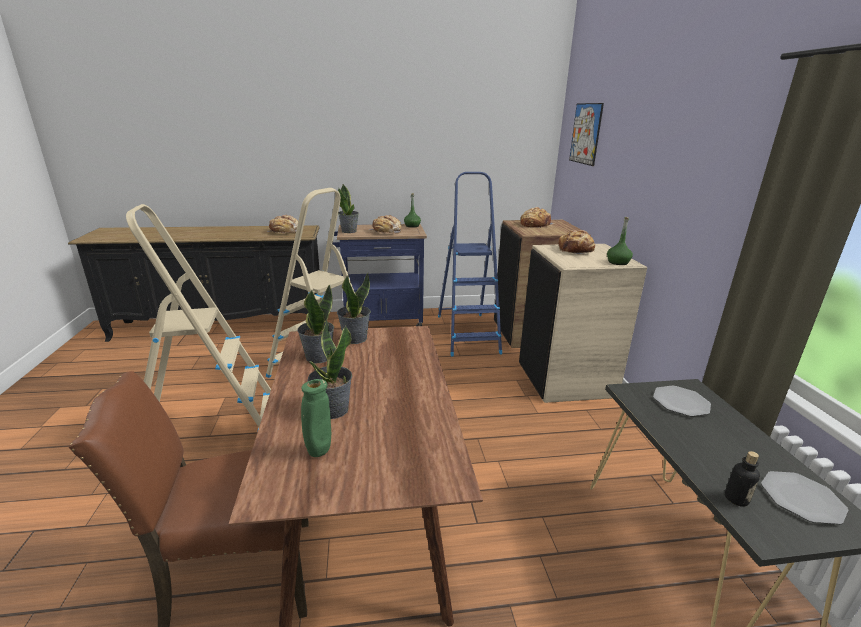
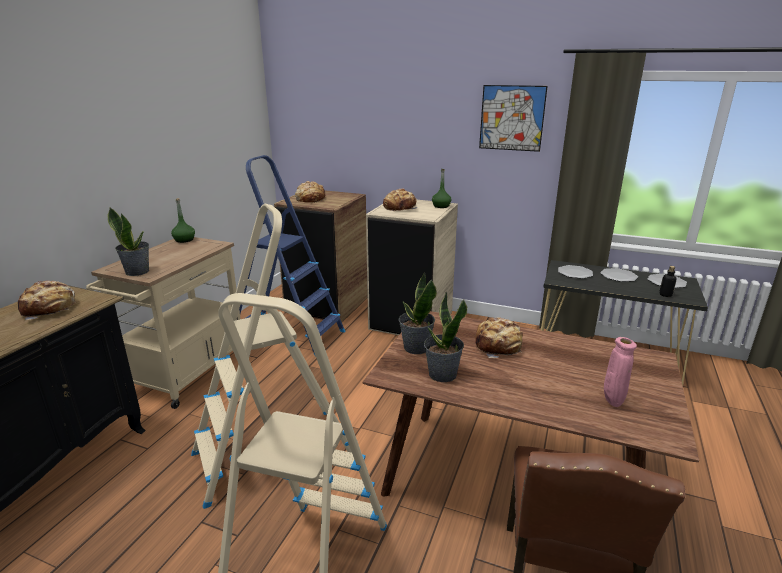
camera: 60 degrees left, 0 degrees up
green vase [301,379,331,457] -> pink vase [604,337,637,407]
potted plant [307,319,352,419] -> none
blue cart [333,224,427,326] -> beige cart [86,237,241,409]
bread [368,215,401,234] -> bread moved to [475,318,523,358]
picture [569,103,604,166] -> picture moved to [479,85,548,152]
none -> plate [600,268,638,282]

